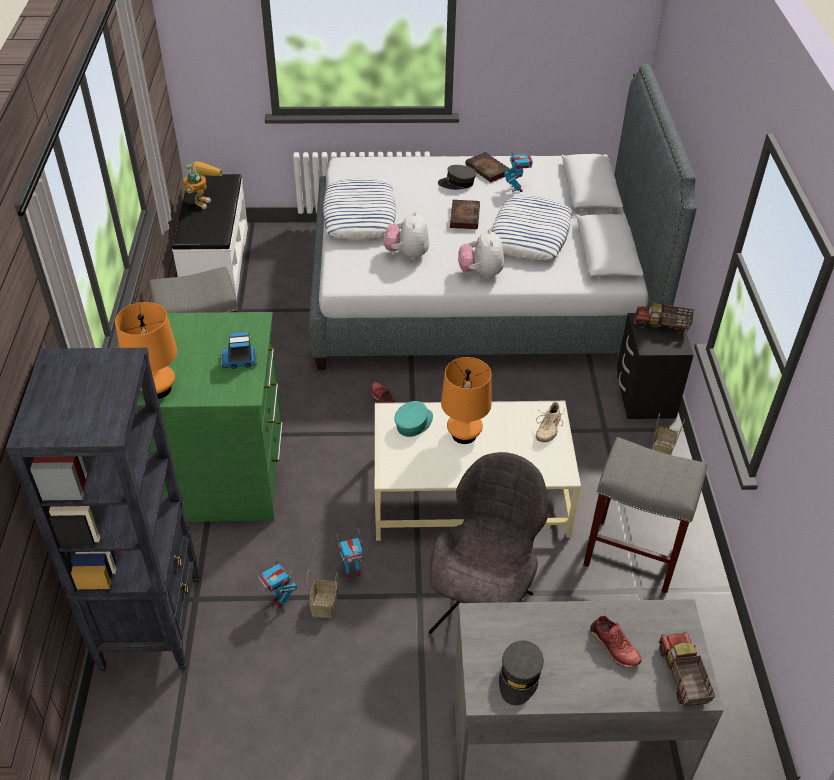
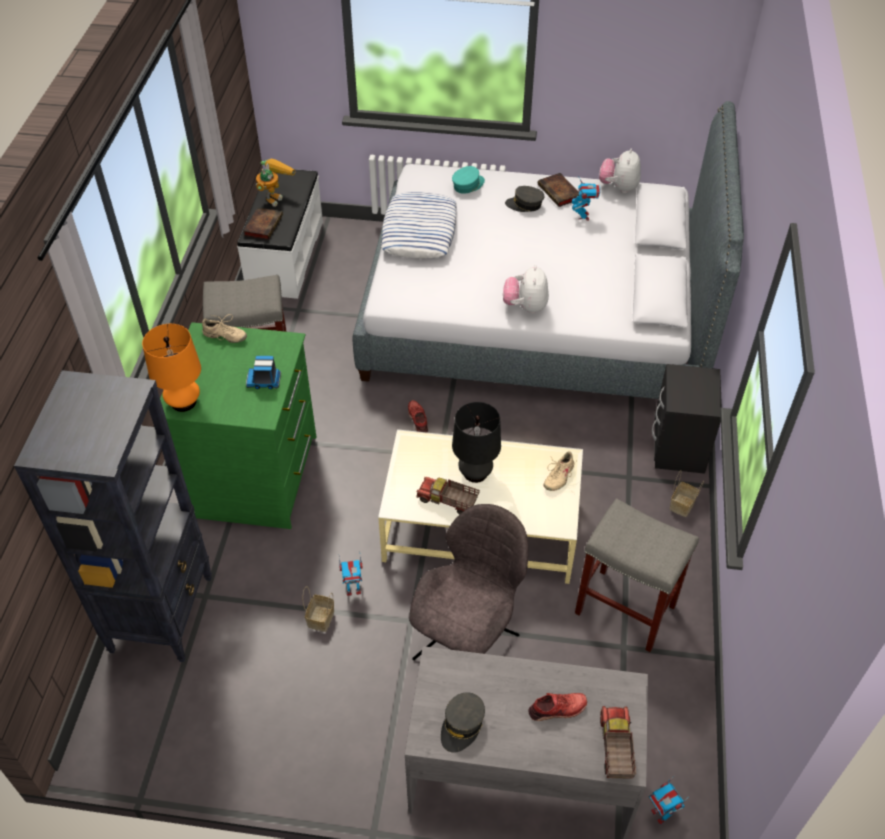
camera: 10 degrees right, 5 degrees up
toy robot [258,555,297,609] -> toy robot moved to [648,775,689,825]
plush toy [384,211,429,260] -> plush toy moved to [599,148,641,193]
turquoise cap [394,401,433,437] -> turquoise cap moved to [452,166,485,194]
orange table lamp [441,357,492,444] -> black table lamp [452,402,501,483]
book [450,200,480,229] -> book moved to [243,207,283,240]
pillow [492,195,572,260] -> none
red shoe [590,616,642,668] -> red shoe turned 75 degrees counterclockwise [528,693,587,721]
toy truck [634,303,694,335] -> toy truck moved to [416,477,480,515]
none -> beige shoe [202,314,247,343]

